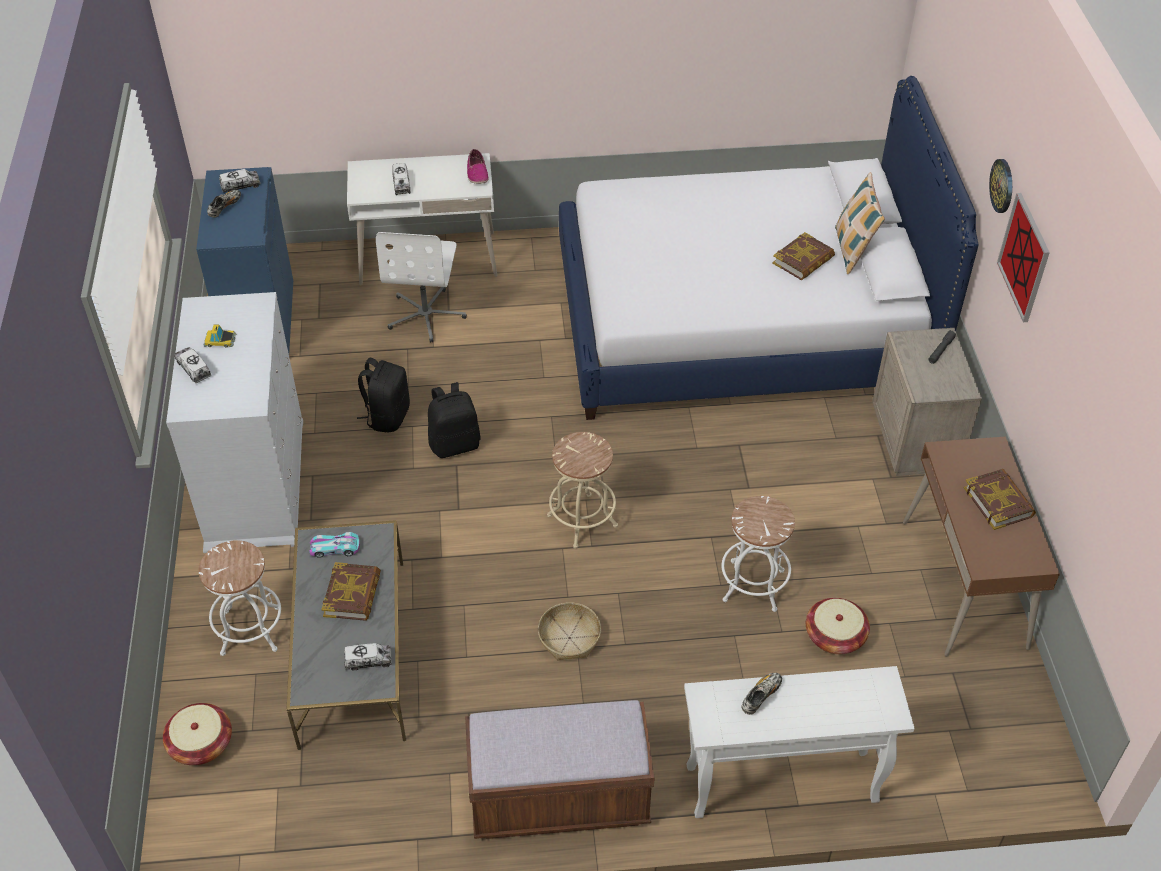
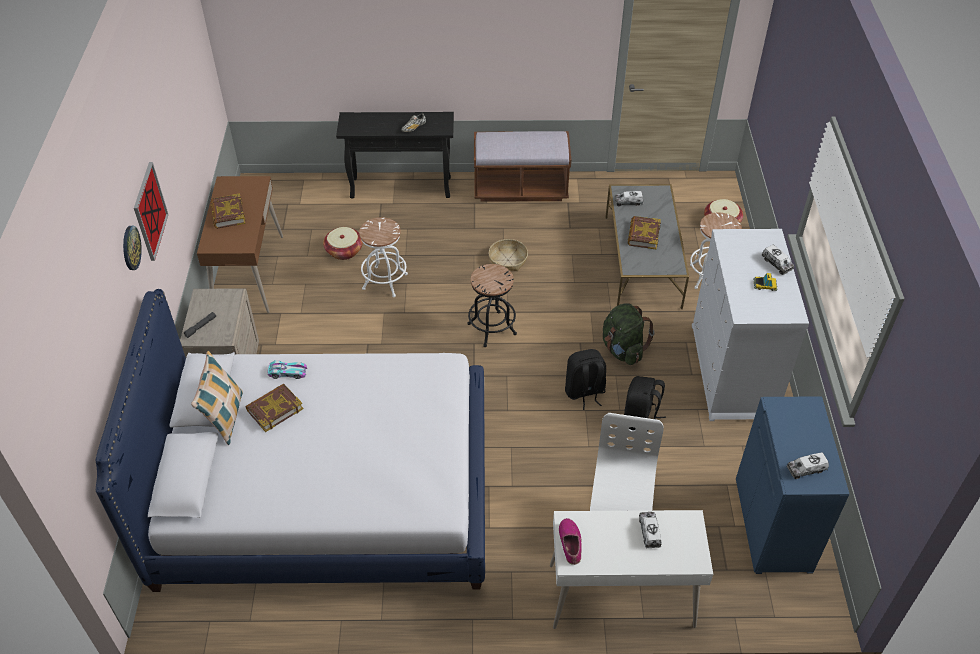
camera: 175 degrees left, 0 degrees up
shoe [207,190,241,218] -> none
toy car [309,532,360,558] -> toy car moved to [268,360,307,379]
beige stool [547,432,618,548] -> black stool [468,264,517,347]
white console table [684,666,915,818] -> black console table [336,112,454,198]
none -> green backpack [603,303,655,365]

